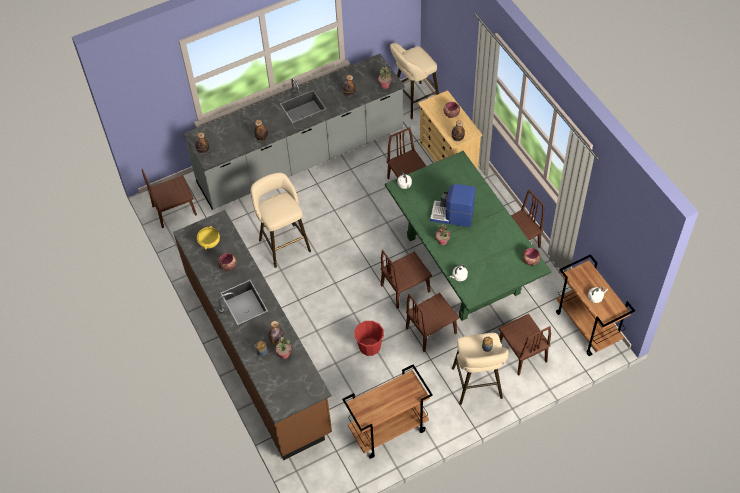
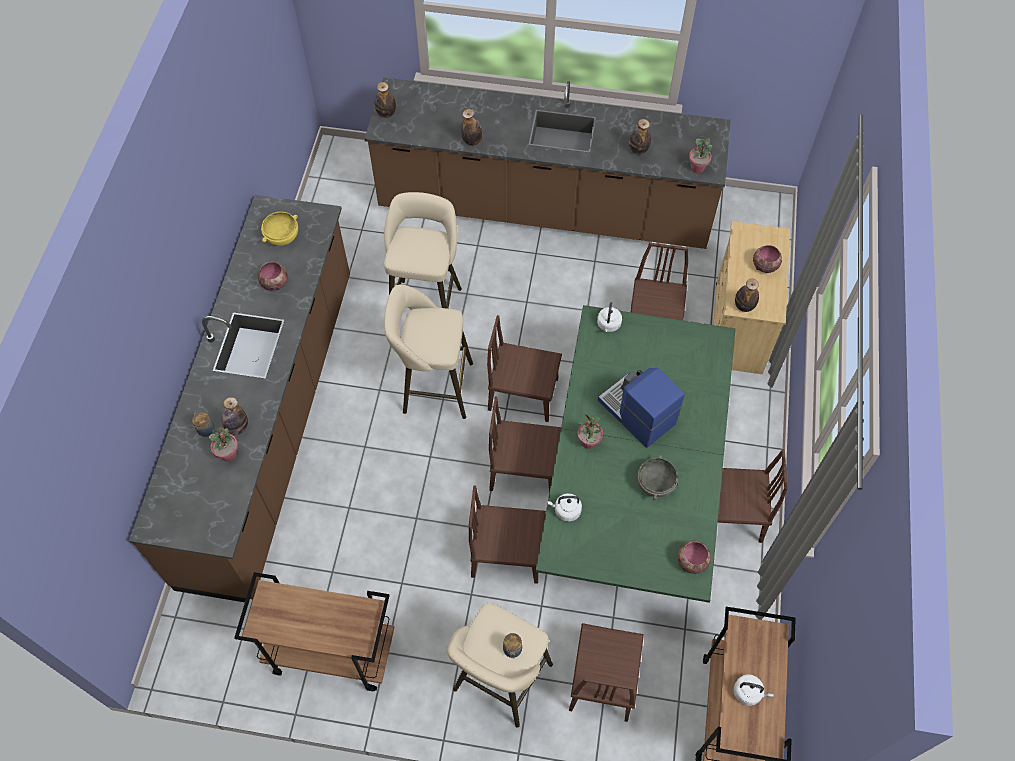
camera: 35 degrees right, 5 degrees up
brown chair [141,169,197,228] -> brown chair moved to [487,315,562,422]
grey counter [183,54,405,210] -> brown counter [365,77,731,249]
red bucket [354,321,385,356] -> none
beige stool [390,43,439,119] -> beige stool moved to [384,284,473,419]
none -> grey bowl [637,455,678,500]

